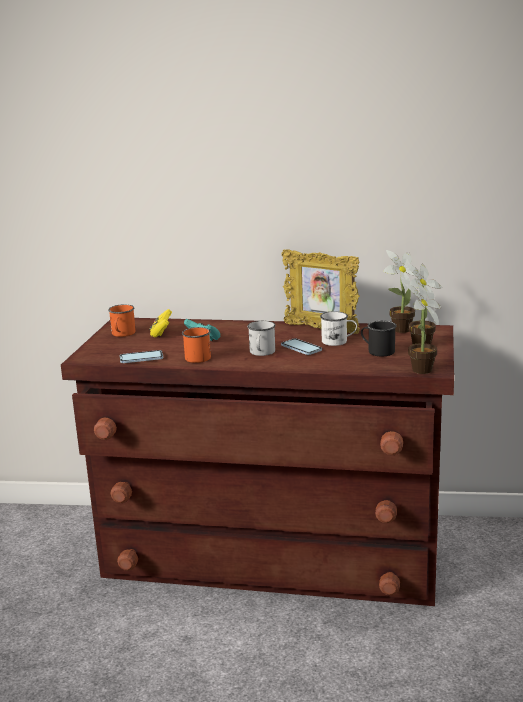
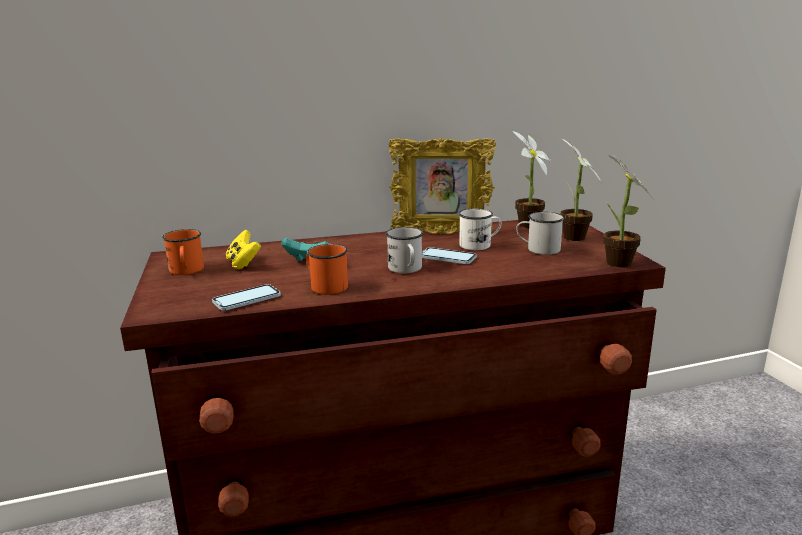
camera: 25 degrees left, 0 degrees up
black mug [361,321,396,356] -> white mug [516,212,564,255]

